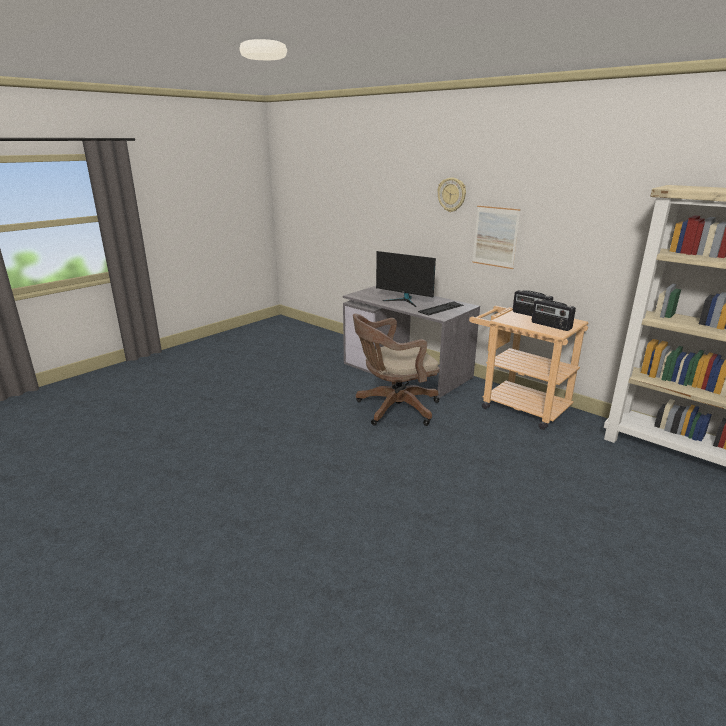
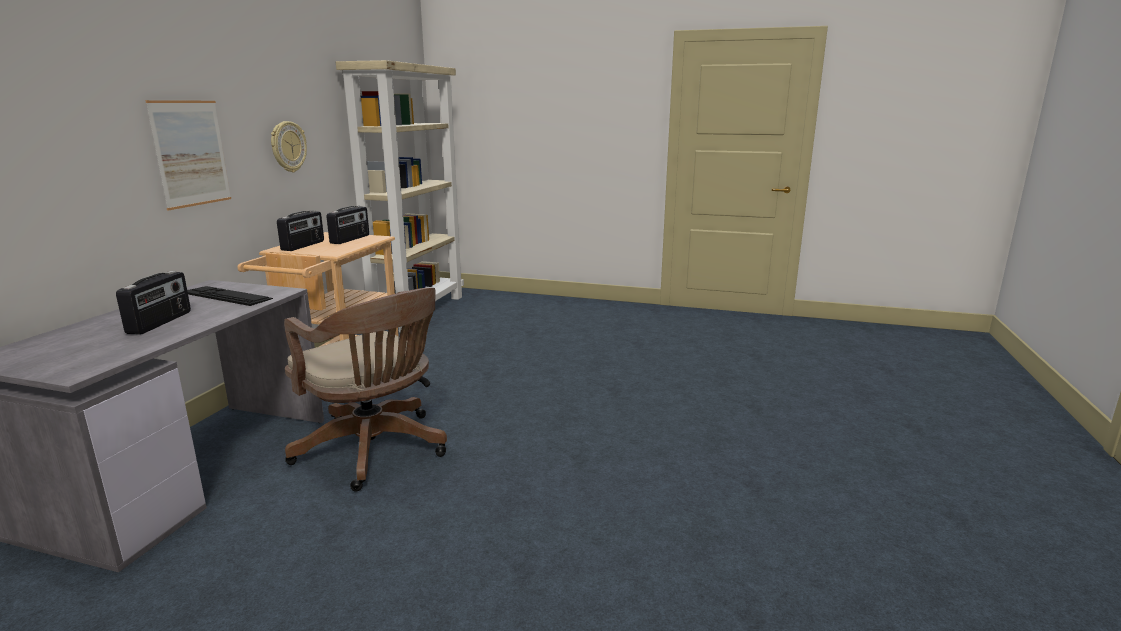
camera: 115 degrees left, 5 degrees down
monitor [376,251,436,307] -> radio [116,271,191,335]
wall clock [437,178,466,212] -> wall clock moved to [271,121,307,172]

